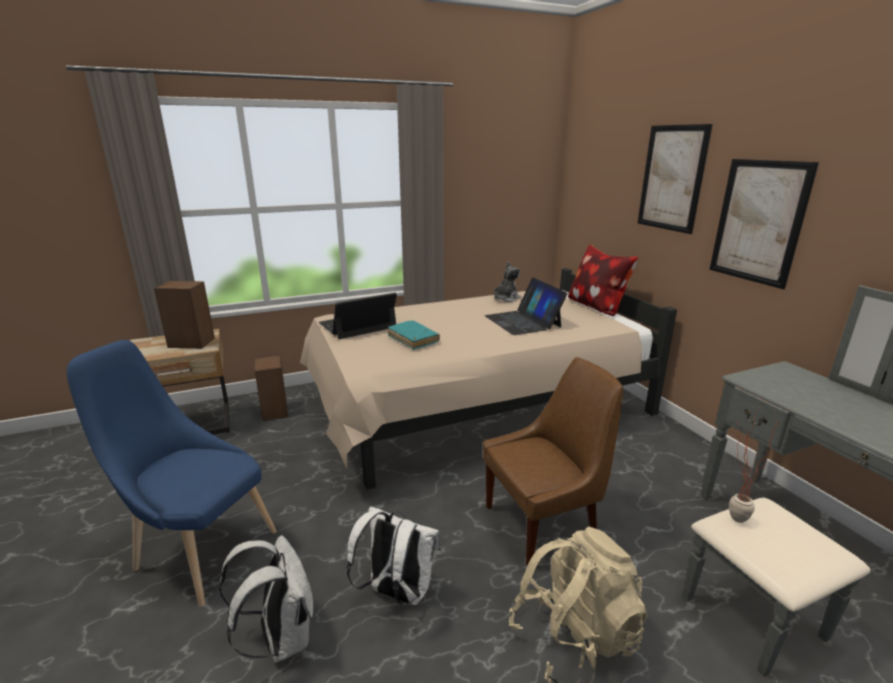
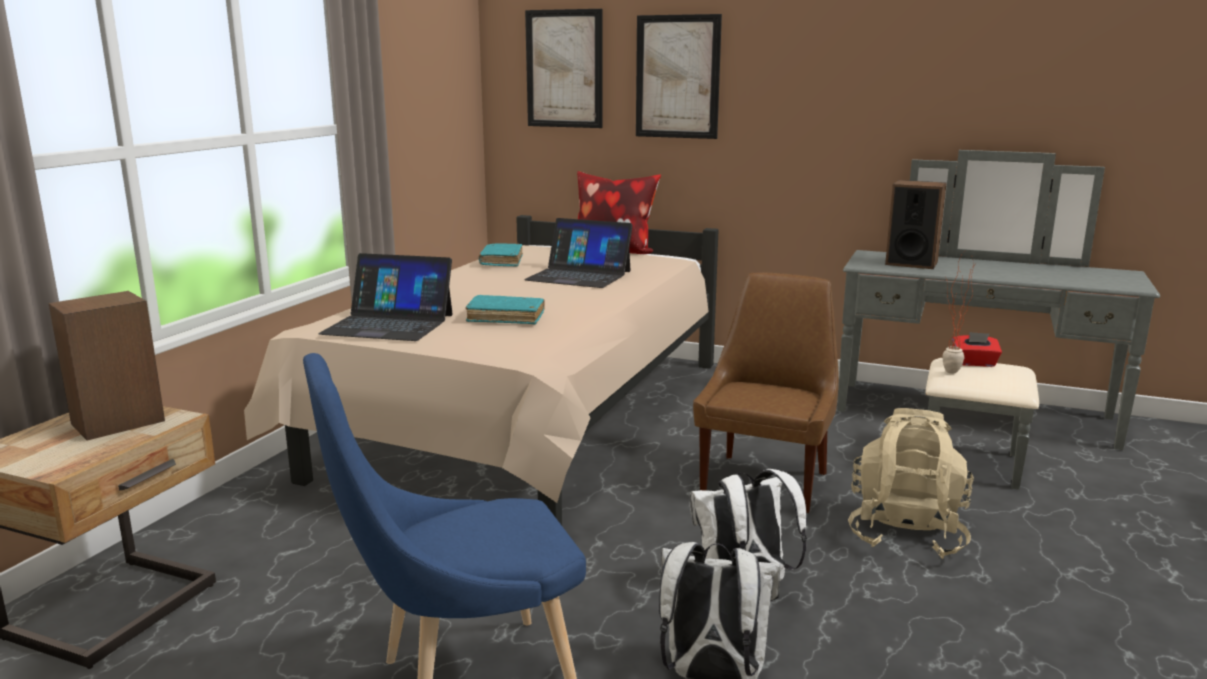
camera: 45 degrees left, 5 degrees down
speaker [255,356,288,421] -> speaker moved to [885,180,947,269]
laptop [319,293,397,339] -> laptop turned 90 degrees counterclockwise [318,253,453,341]
plush toy [494,261,521,302] -> turquoise book [479,244,523,267]
picture [709,159,819,289] -> picture moved to [525,9,603,128]
none -> red tissue box [952,332,1002,367]

